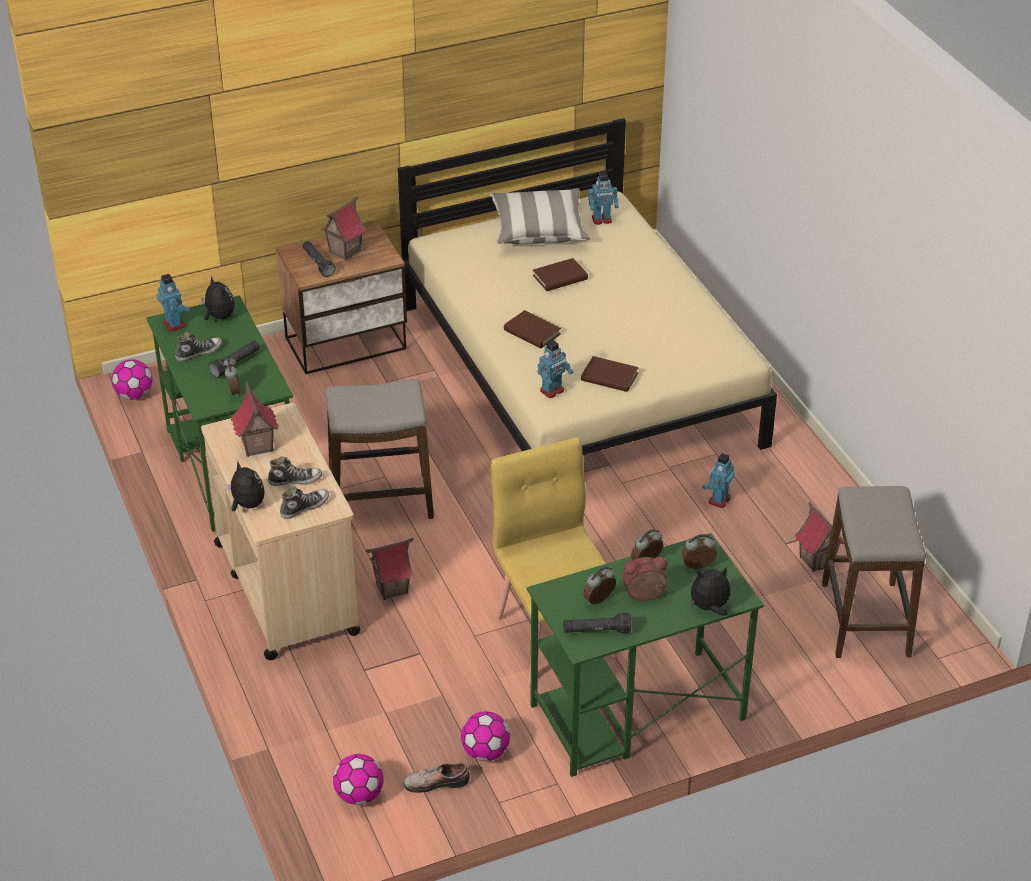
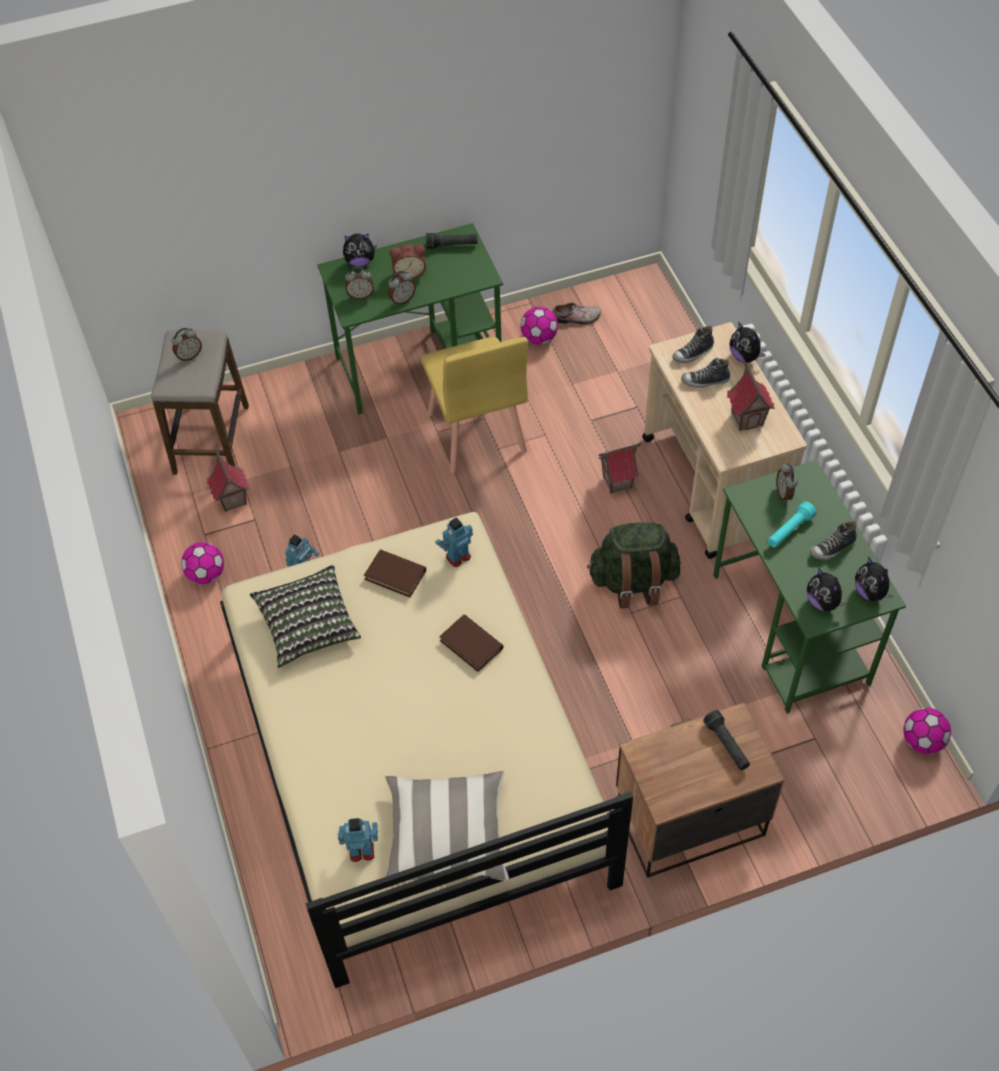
camera: 175 degrees left, 15 degrees up
toy robot [157,274,190,332] -> plush toy [855,557,894,601]
black flashlight [208,341,260,378] -> turquoise flashlight [768,501,817,547]
toy house [321,196,367,261] -> none
stool [326,379,434,519] -> green backpack [587,522,681,608]
football [333,754,384,805] -> football moved to [181,542,224,584]
brown book [533,258,588,291] -> none
alarm clock [583,567,616,605] -> alarm clock moved to [172,328,202,362]
none -> pillow [250,565,361,668]

